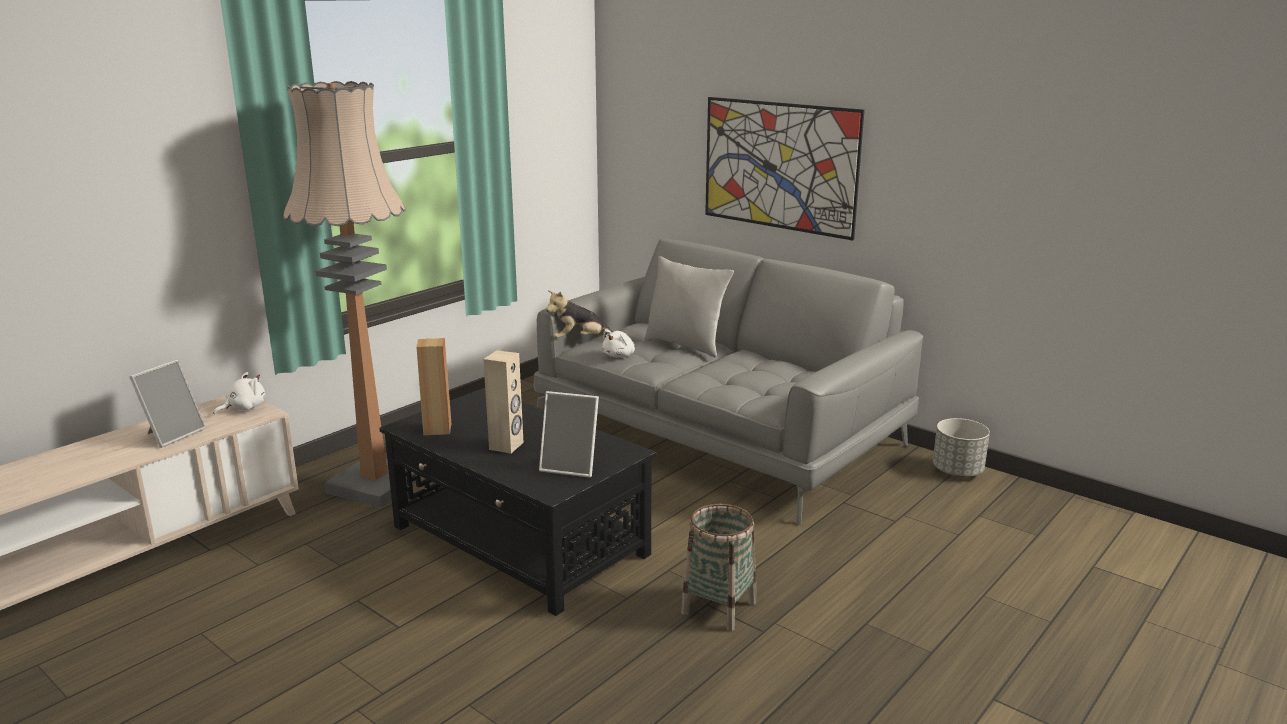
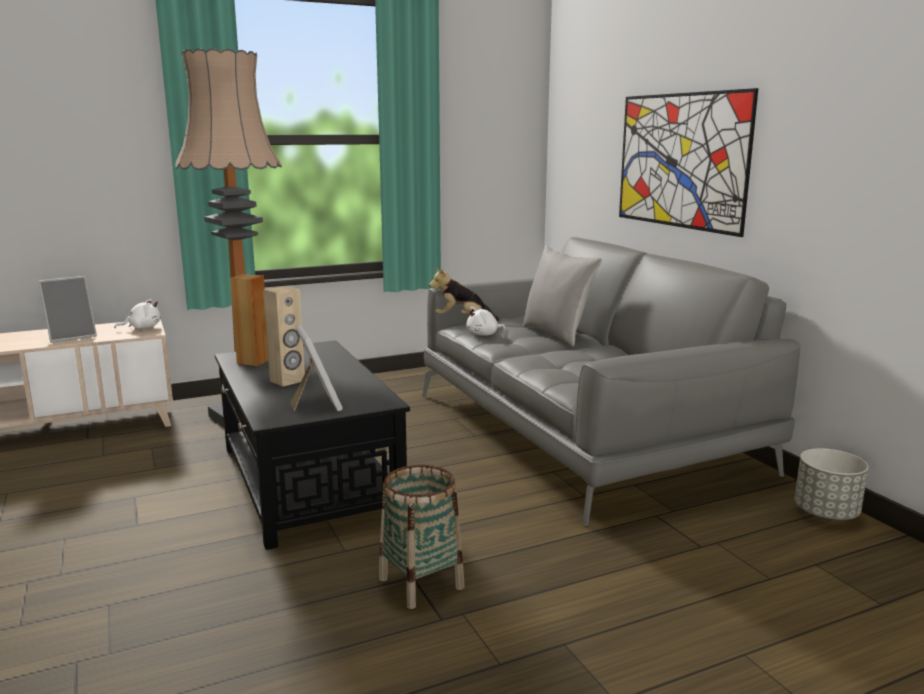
camera: 25 degrees right, 5 degrees down
picture frame [539,391,599,478] -> picture frame turned 150 degrees counterclockwise [290,325,343,411]

